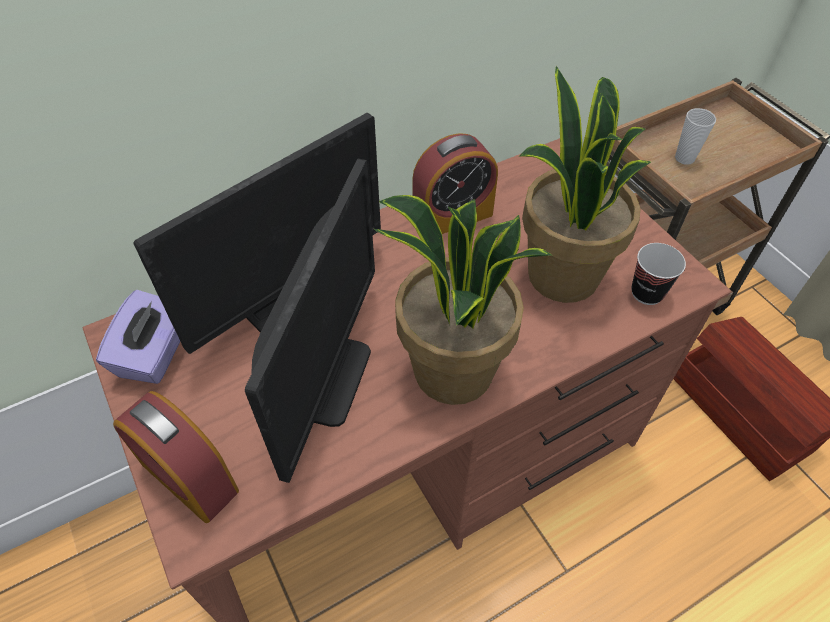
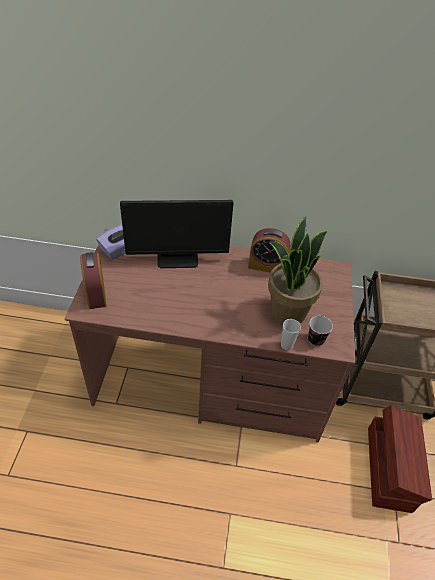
camera: 35 degrees right, 5 degrees down
monitor [245,159,375,483] -> none
potted plant [374,195,553,405] -> none
cup [675,108,716,165] -> cup moved to [281,319,301,350]

